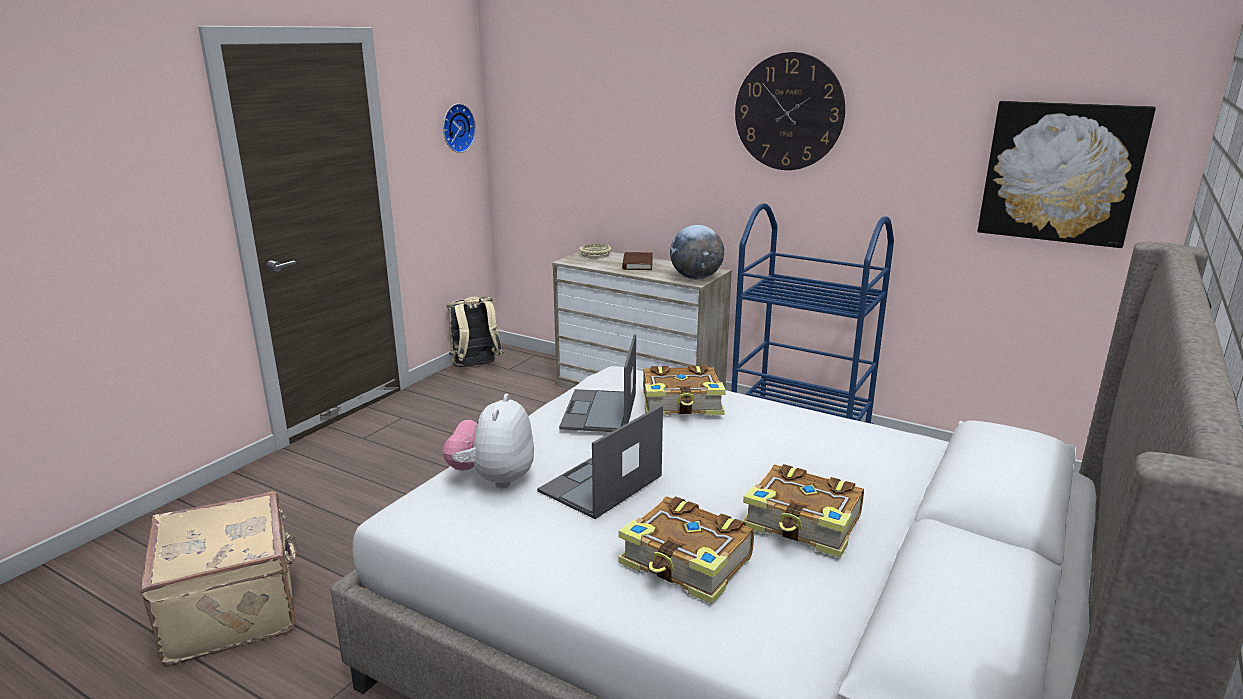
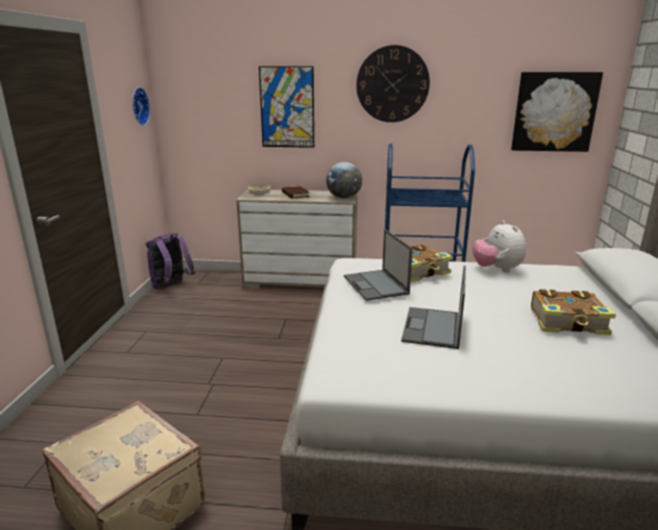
camera: 25 degrees left, 0 degrees up
plush toy [443,394,534,489] -> plush toy moved to [472,221,526,272]
beige backpack [447,297,504,367] -> purple backpack [146,233,196,289]
book [619,496,754,604] -> none
none -> picture [259,66,314,148]

